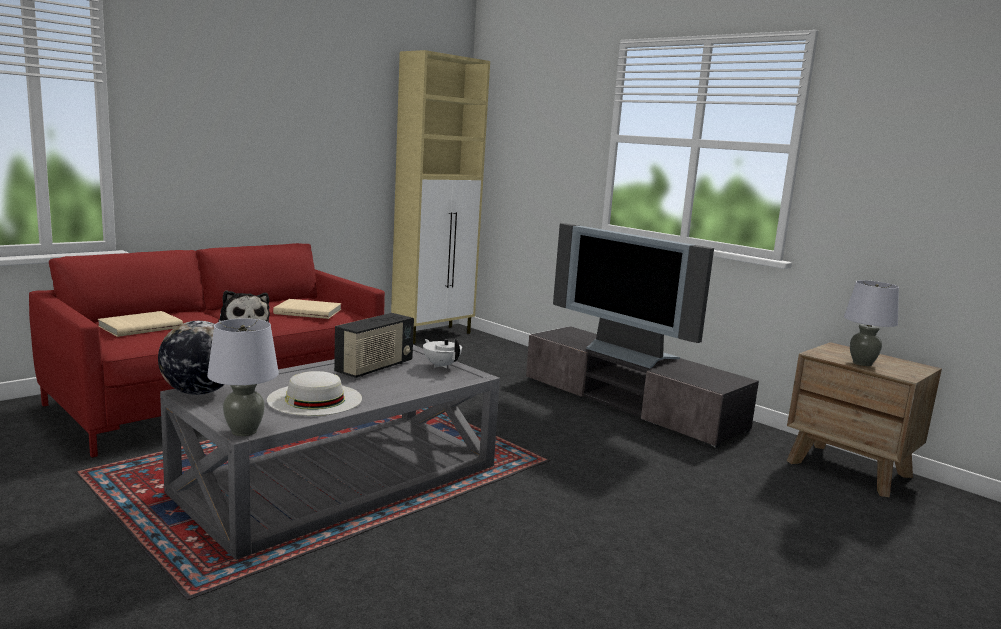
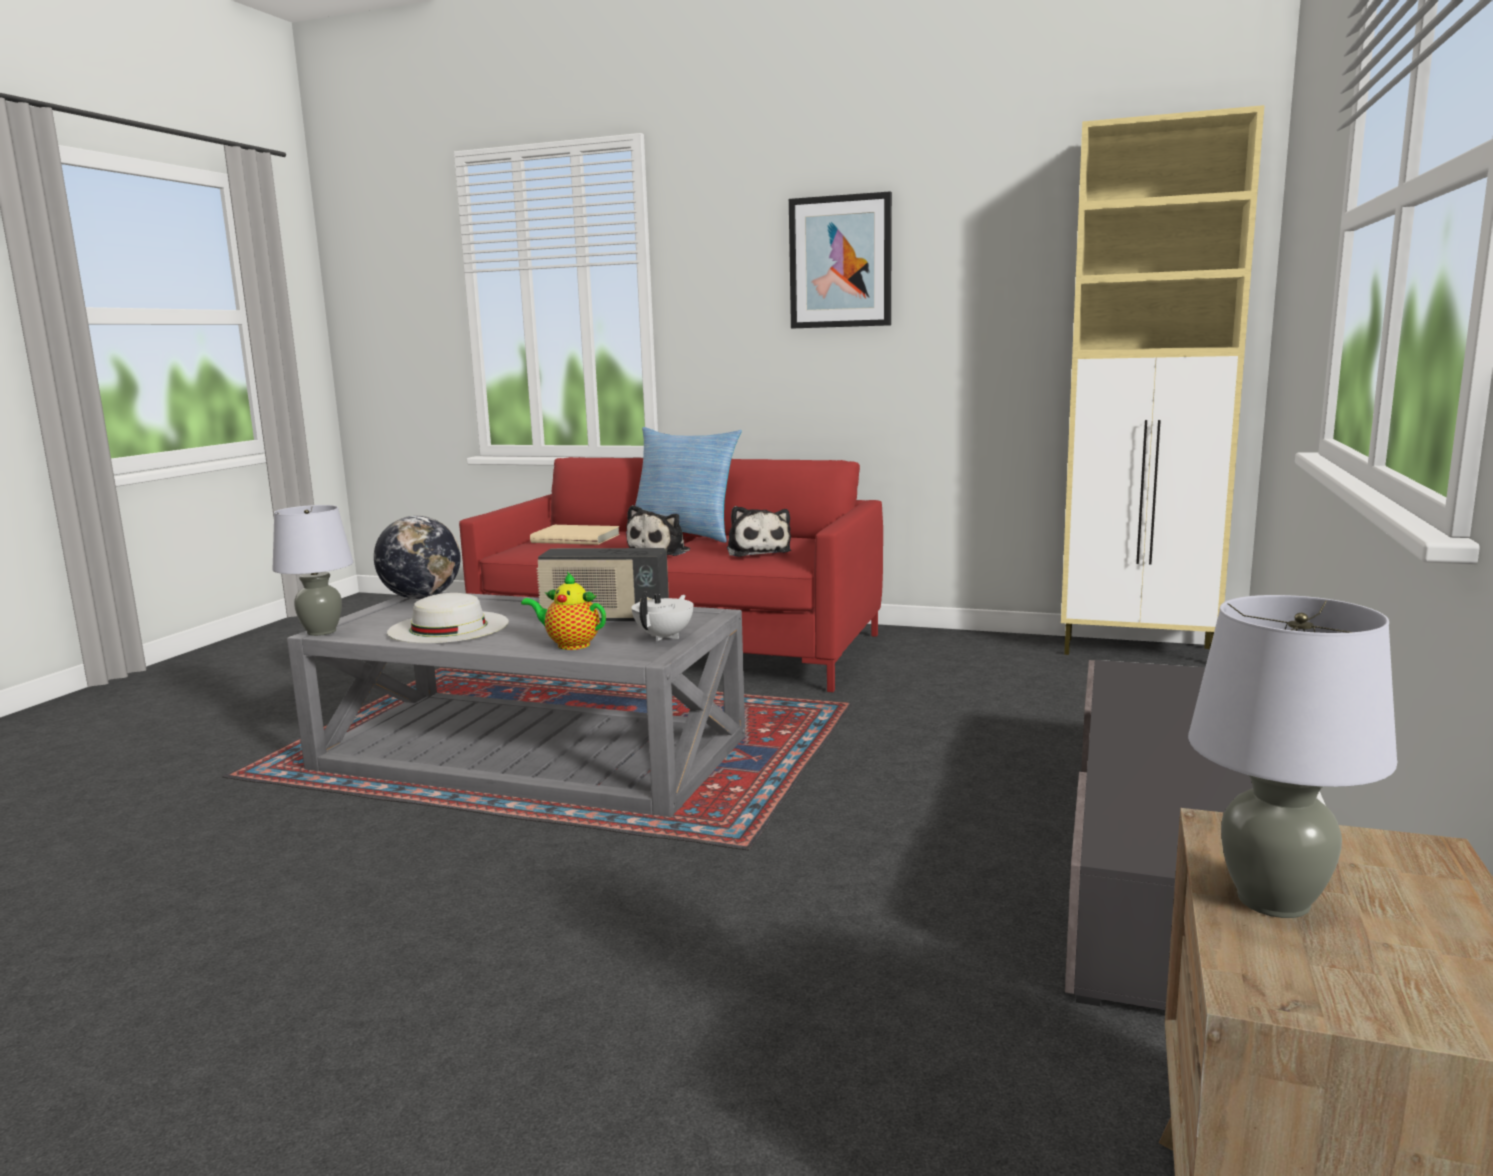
camera: 65 degrees right, 0 degrees up
beige book [273,299,341,319] -> plush toy [727,506,792,557]
television [553,223,714,369] -> none
none -> teapot [521,572,606,650]
none -> pillow [626,427,742,543]
none -> picture [789,191,892,328]

